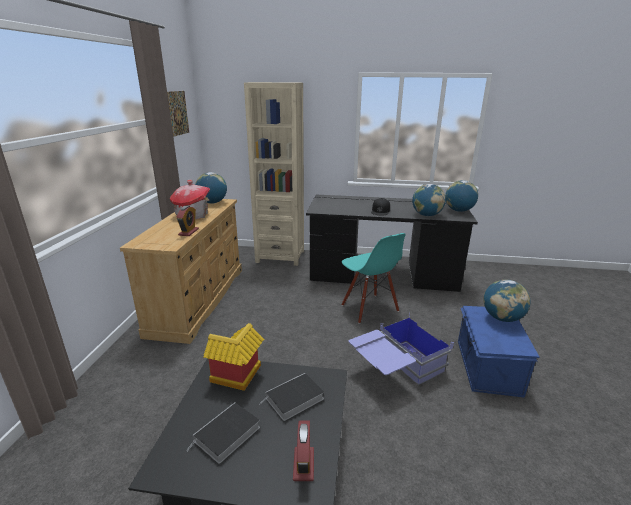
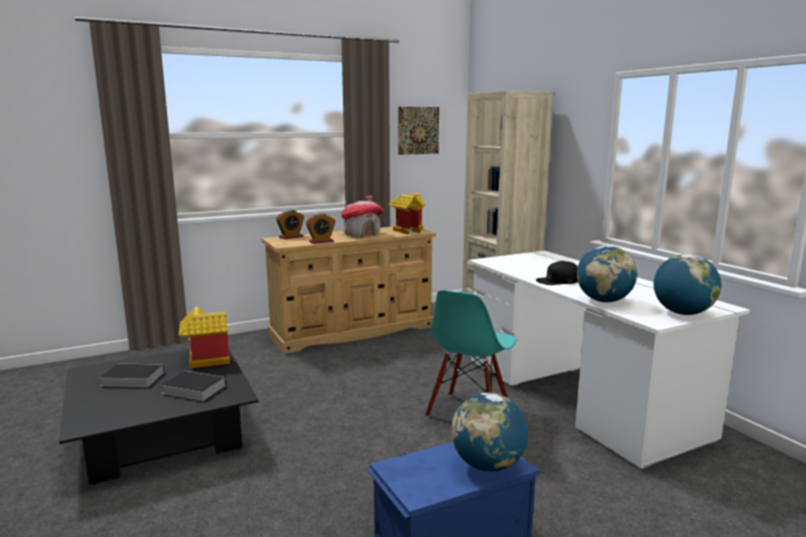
camera: 55 degrees right, 10 degrees down
globe [195,172,227,204] -> toy house [388,193,425,234]
alarm clock [293,420,314,481] -> alarm clock moved to [276,210,304,239]
black desk [306,195,478,292] -> white desk [469,251,750,469]
blue storage box [348,312,454,385] -> none

